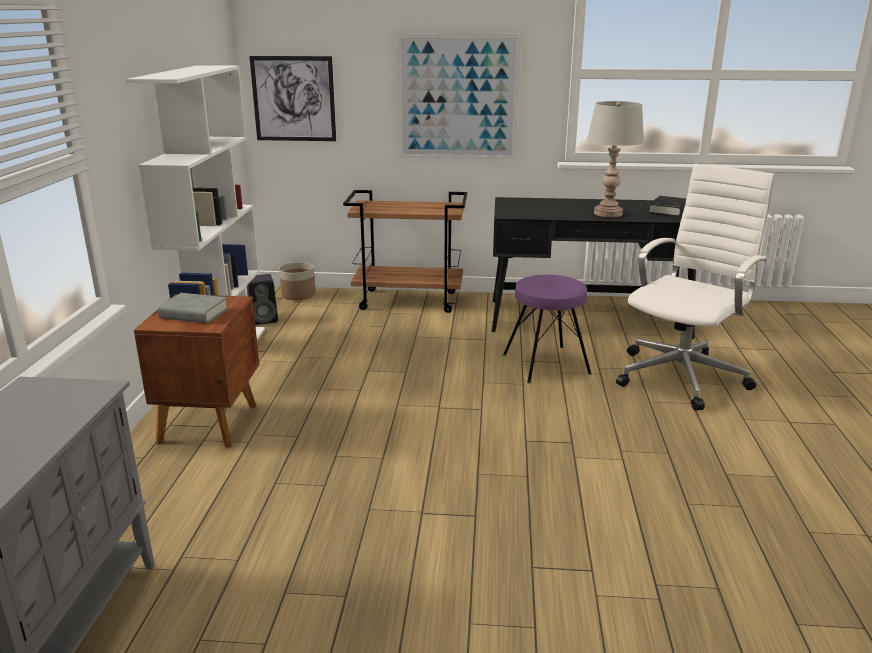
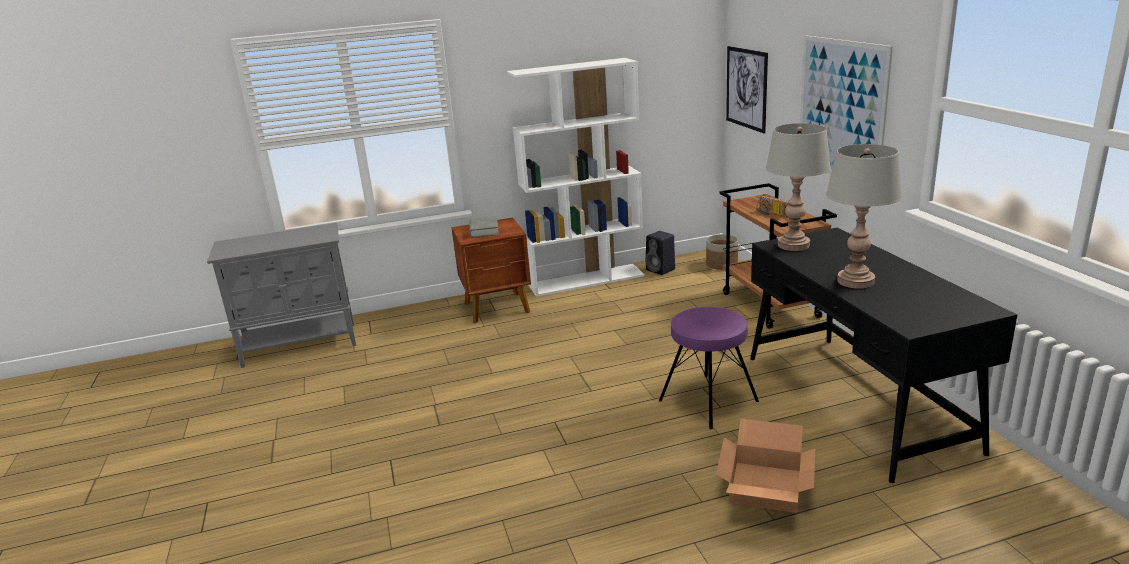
camera: 70 degrees right, 0 degrees up
white office chair [616,164,775,411] -> cardboard box [716,419,816,513]
black book [649,196,686,217] -> none
none -> radio [757,196,789,217]
none -> grey table lamp [766,123,831,251]

